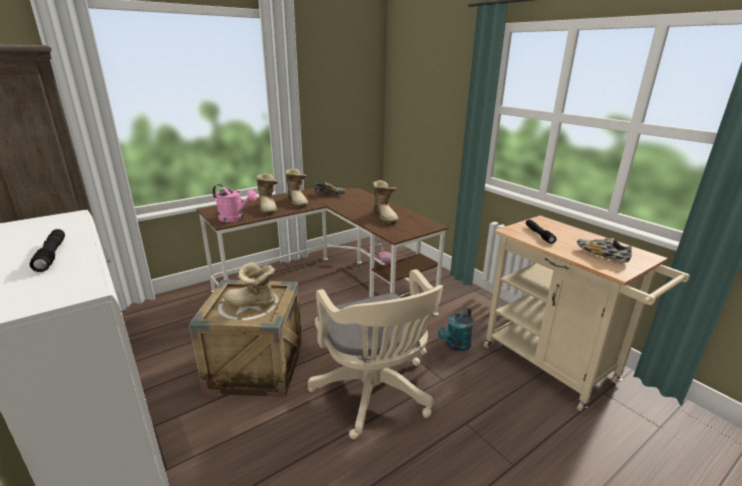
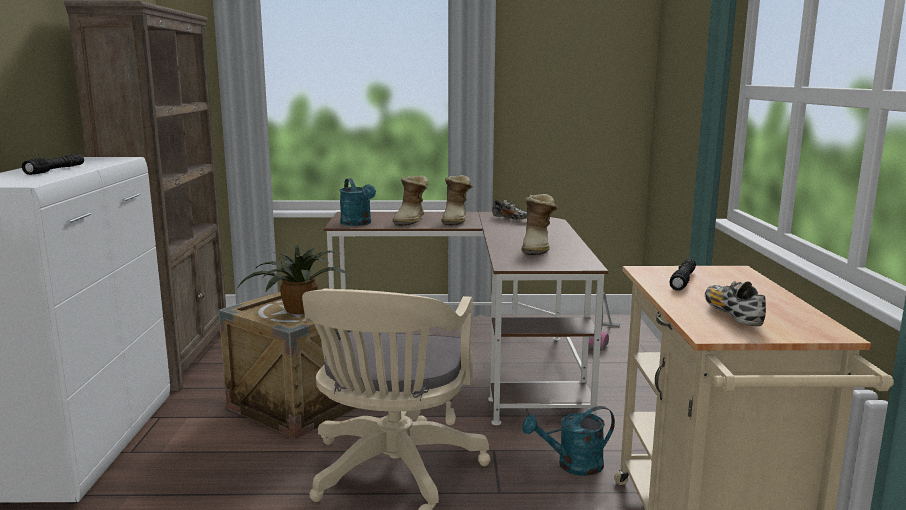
camera: 35 degrees right, 10 degrees down
pink watering can [212,184,257,222] -> turquoise watering can [339,178,376,226]
boot [224,262,276,307] -> potted plant [237,244,353,314]

